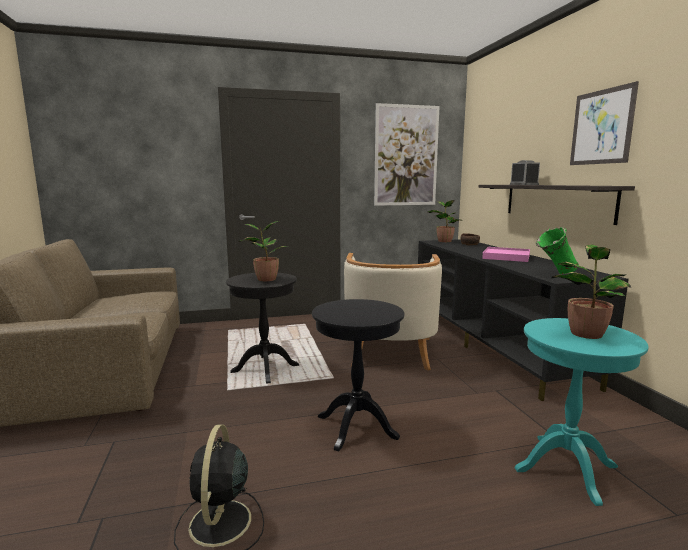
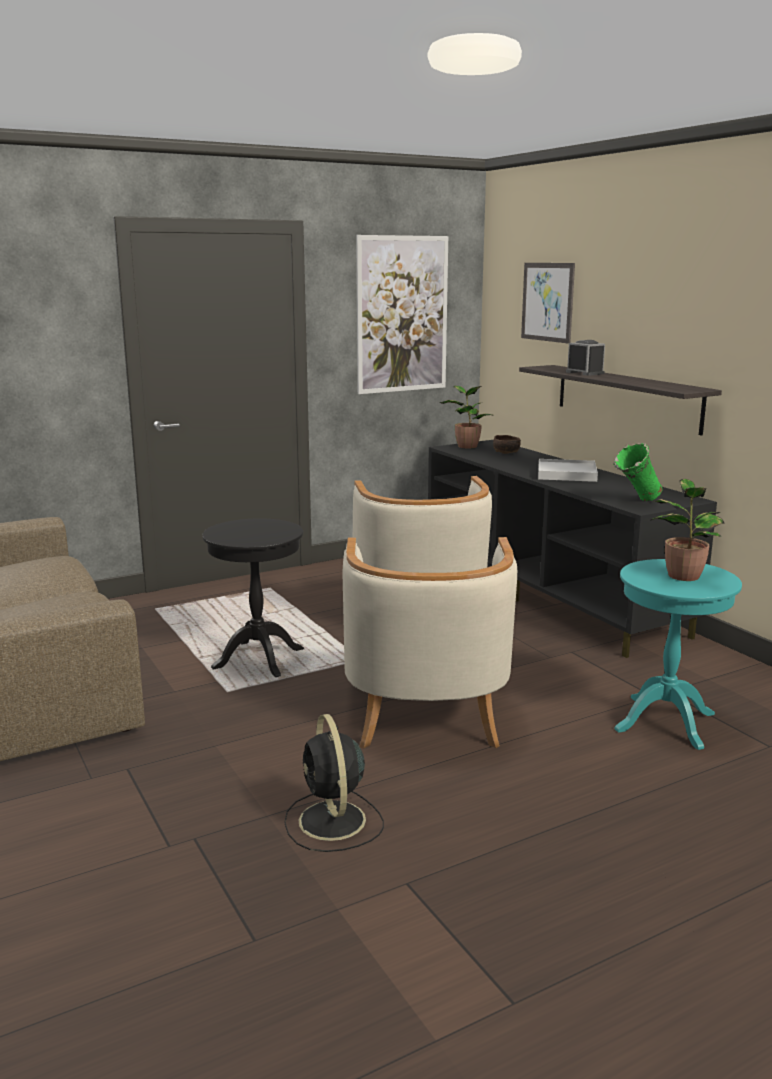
camera: 15 degrees left, 5 degrees up
potted plant [238,221,290,281] -> none
black side table [312,299,404,452] -> beige armchair [342,537,517,749]
pink tray [482,247,530,262] -> white tray [538,459,598,482]
picture [570,81,639,165] -> picture moved to [521,263,575,344]

